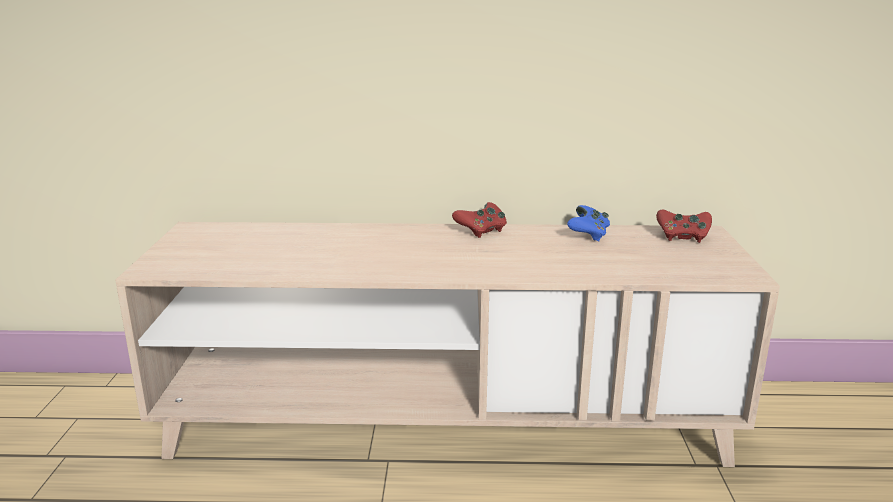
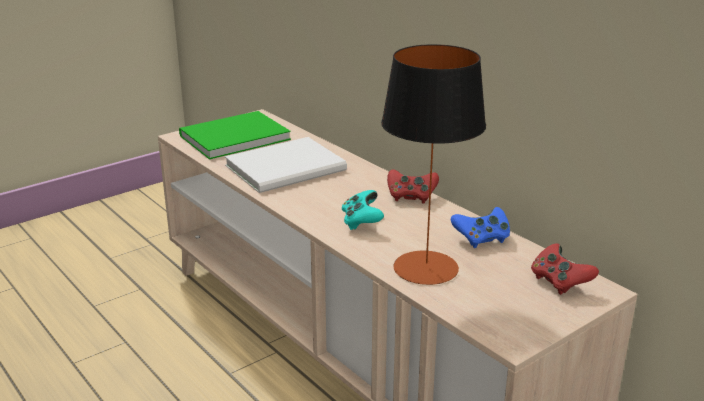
camera: 50 degrees right, 5 degrees up
none -> green book [179,111,291,159]
none -> white book [225,137,347,193]
none -> turquoise game controller [342,190,384,230]
none -> table lamp [381,44,486,285]

